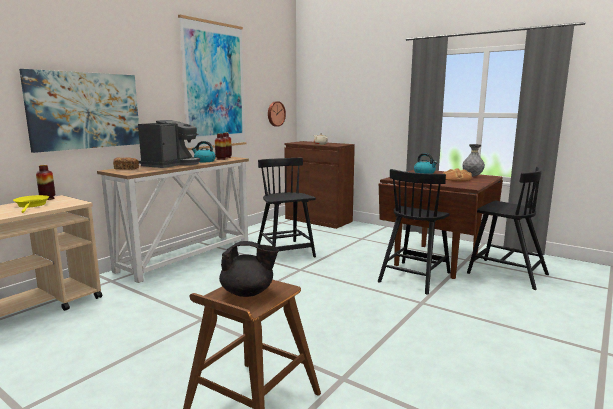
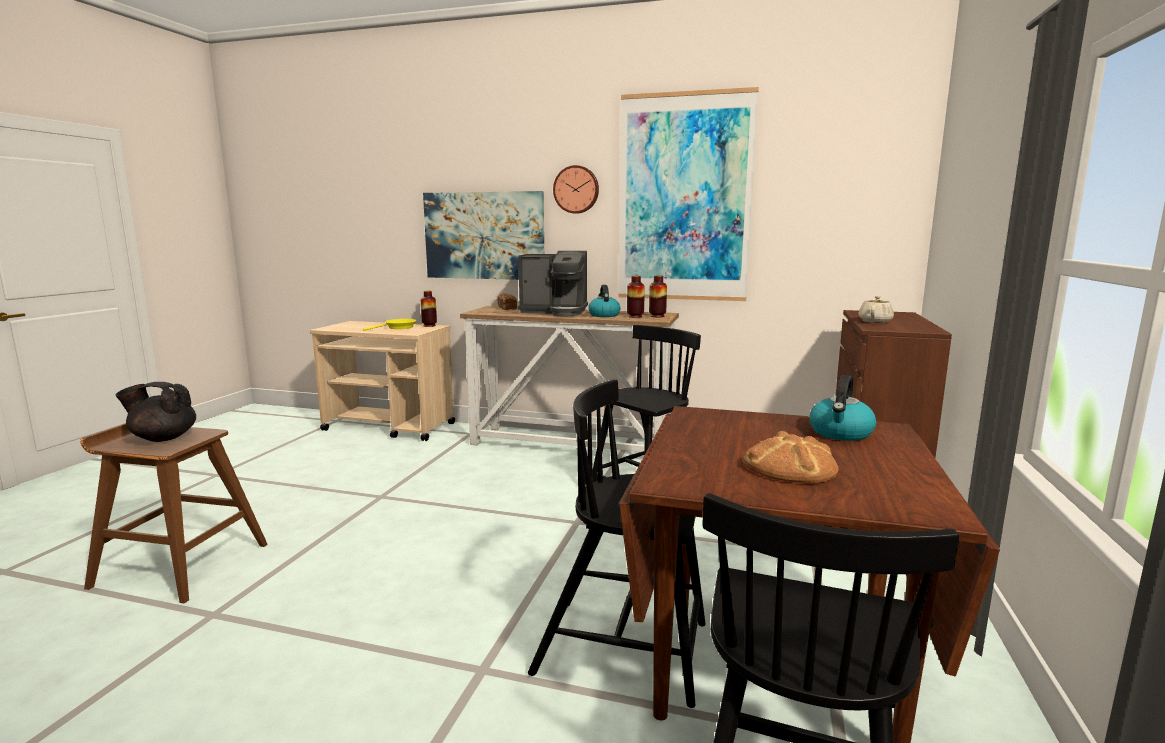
camera: 70 degrees right, 0 degrees up
black teapot [219,241,279,297] -> black teapot turned 105 degrees clockwise [115,382,196,442]
wall clock [268,101,286,127] -> wall clock moved to [553,165,599,214]
grey vase [462,144,485,177] -> none

